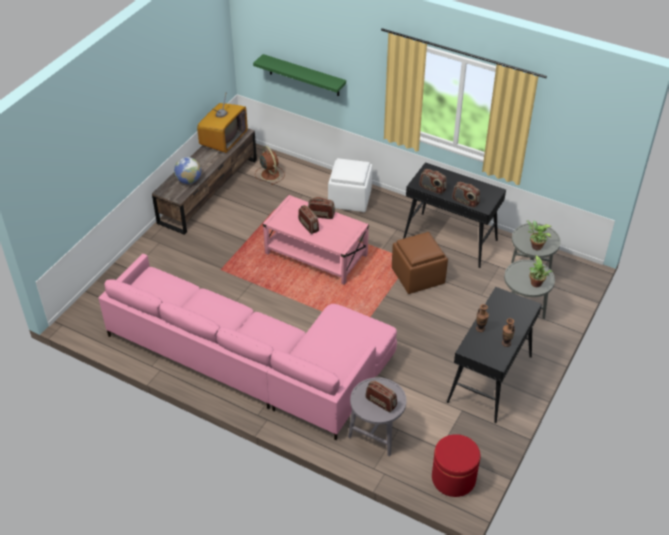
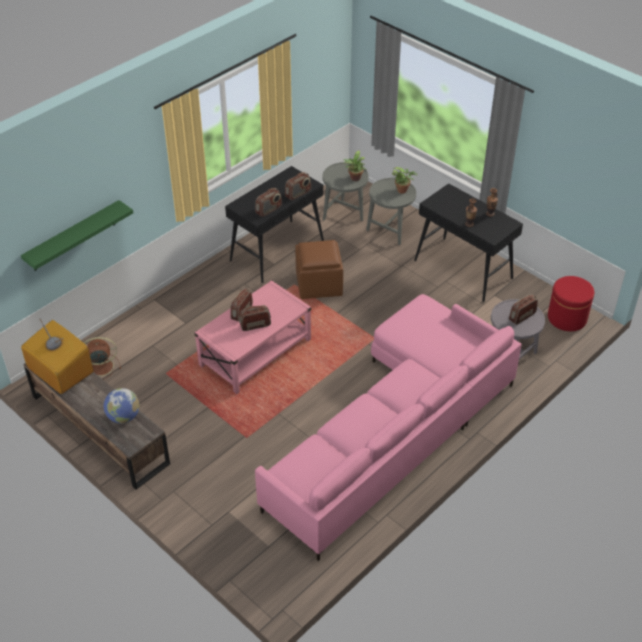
camera: 75 degrees left, 0 degrees up
white ottoman [328,158,372,212] -> none

